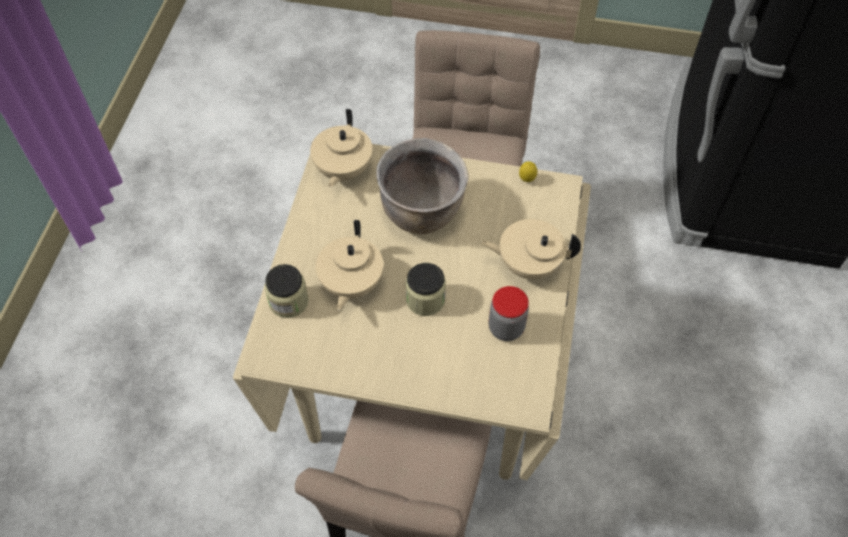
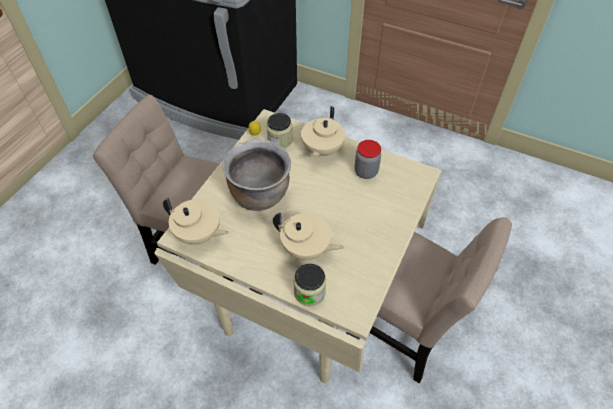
camera: 75 degrees left, 5 degrees down
jar [406,263,446,316] -> jar moved to [267,113,293,148]

